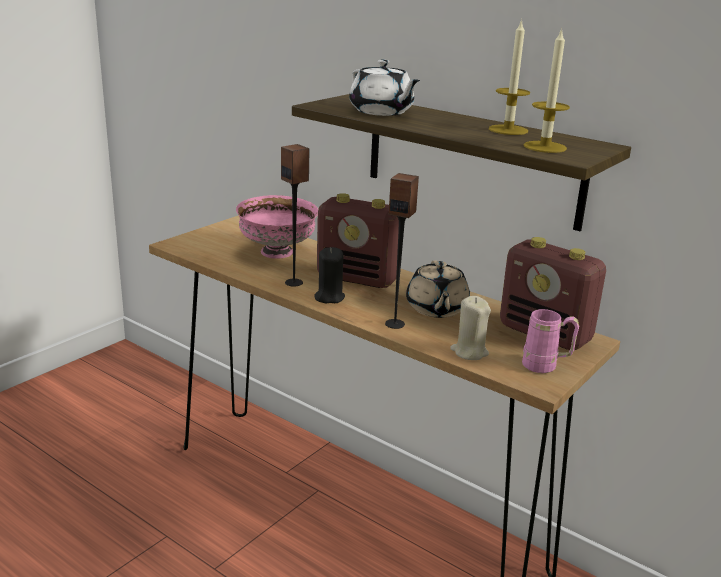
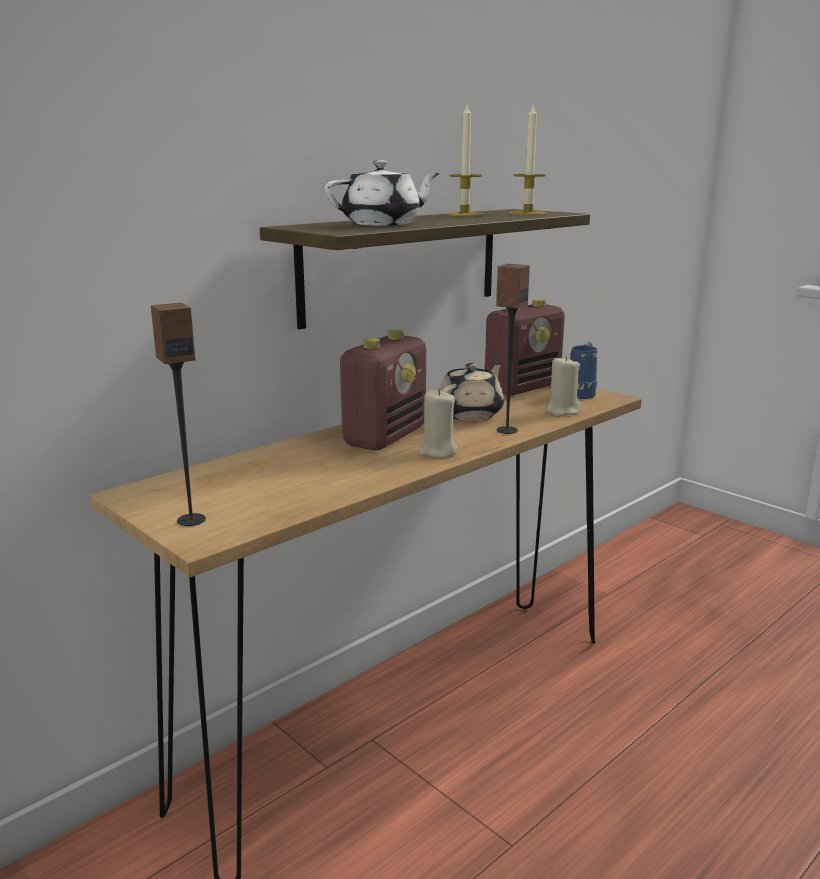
camera: 80 degrees left, 5 degrees down
pink bowl [236,195,318,259] -> none
speaker [281,144,310,287] -> speaker moved to [151,303,206,526]
black candle [314,247,345,303] -> beige candle [418,389,458,458]
beige teapot [406,260,470,318] -> beige teapot turned 60 degrees counterclockwise [439,363,504,421]
pink mug [522,309,579,373] -> blue mug [570,342,598,399]

